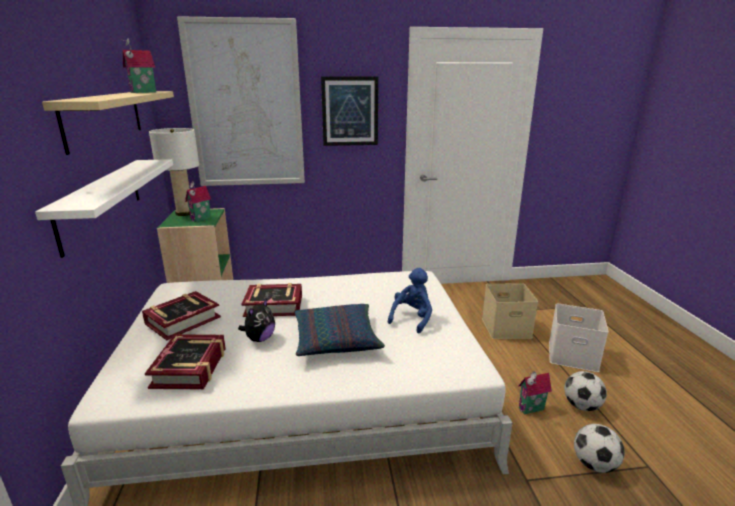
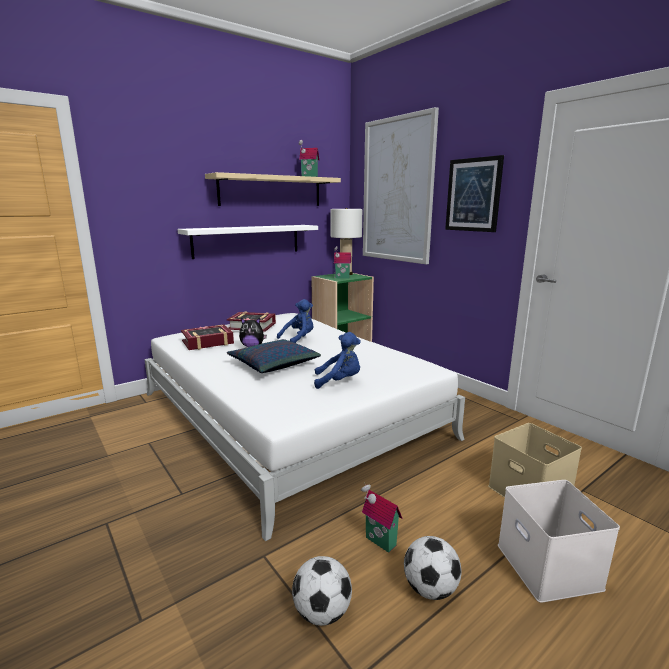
camera: 60 degrees right, 5 degrees down
book [241,283,302,317] -> blue plush toy [277,299,313,343]

